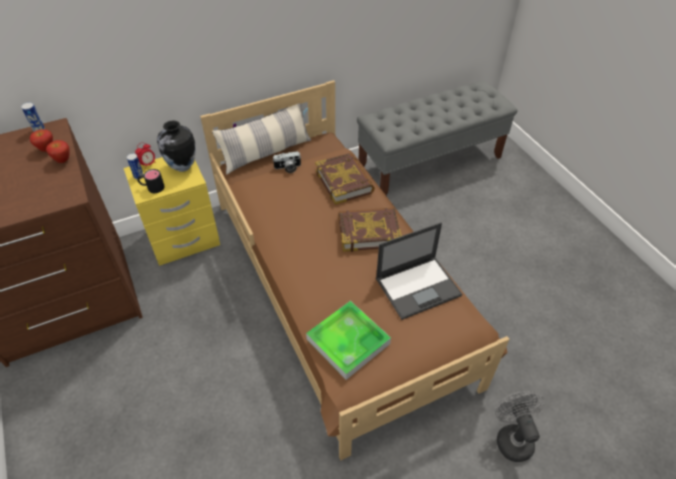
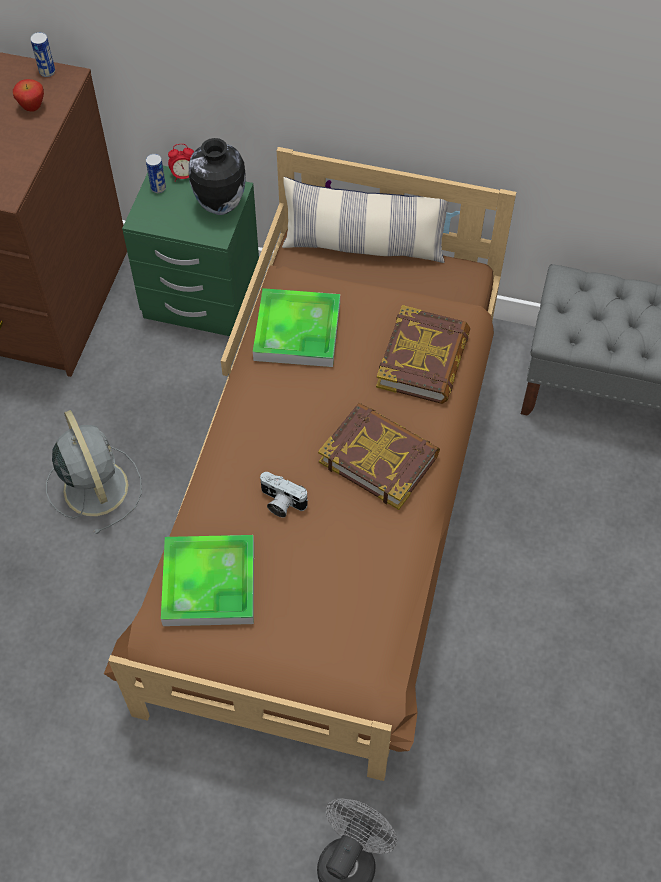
camera: 40 degrees right, 10 degrees up
apple [46,140,70,163] -> none
yellow nightstand [124,157,220,266] -> green nightstand [122,166,259,336]
black mug [137,169,165,193] -> none
camera [273,151,301,173] -> camera moved to [260,472,308,518]
laptop [376,222,462,320] -> none
none -> grey fan [46,410,142,534]
none -> tray [253,288,340,367]

